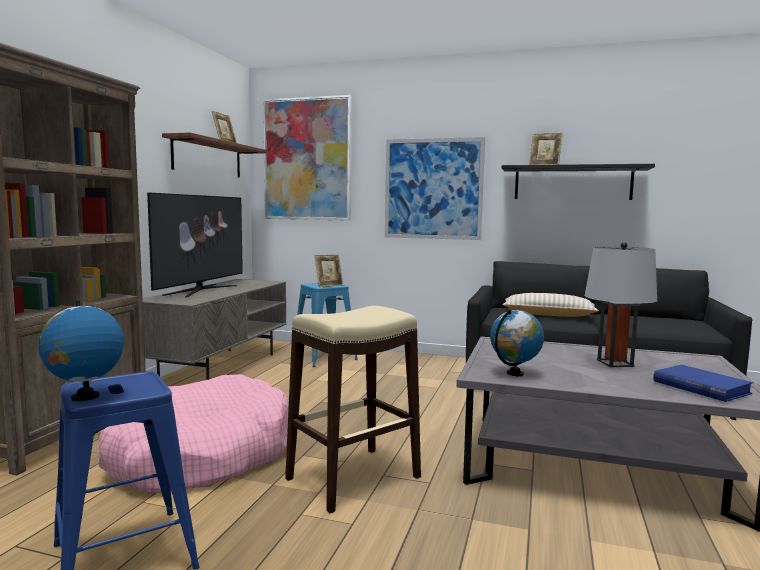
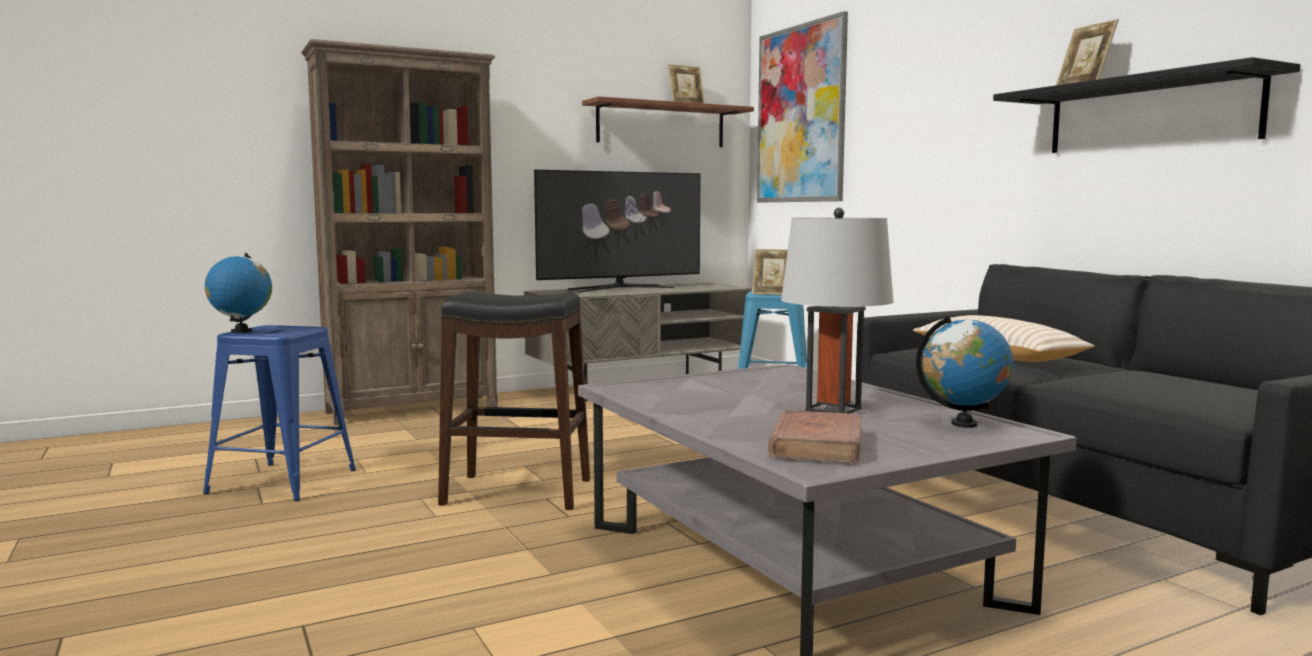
camera: 45 degrees right, 0 degrees up
pink dog bed [98,374,289,493] -> none
beige stool [285,306,421,513] -> black stool [438,292,590,510]
picture [385,137,485,240] -> none
globe [490,309,544,376] -> globe moved to [916,316,1013,428]
blue book [653,365,753,402] -> brown book [768,410,863,463]

